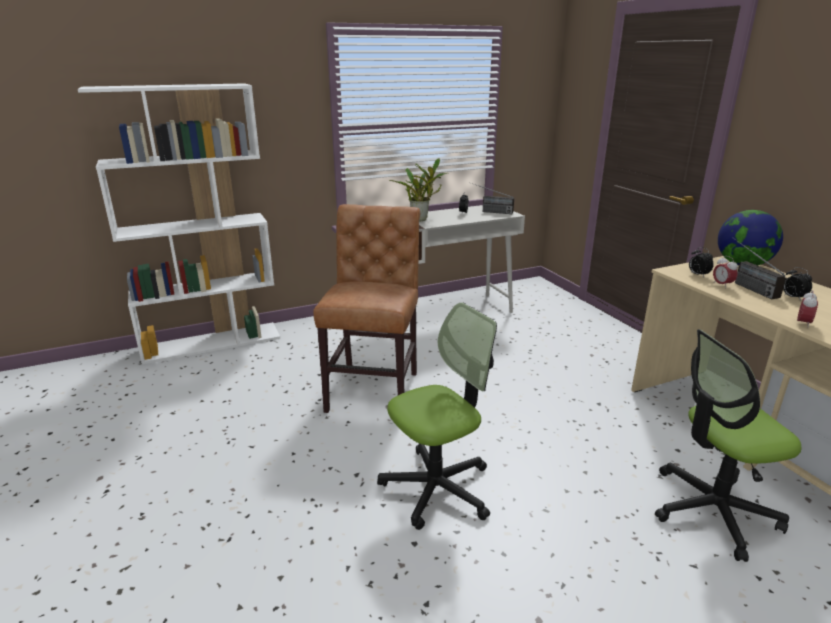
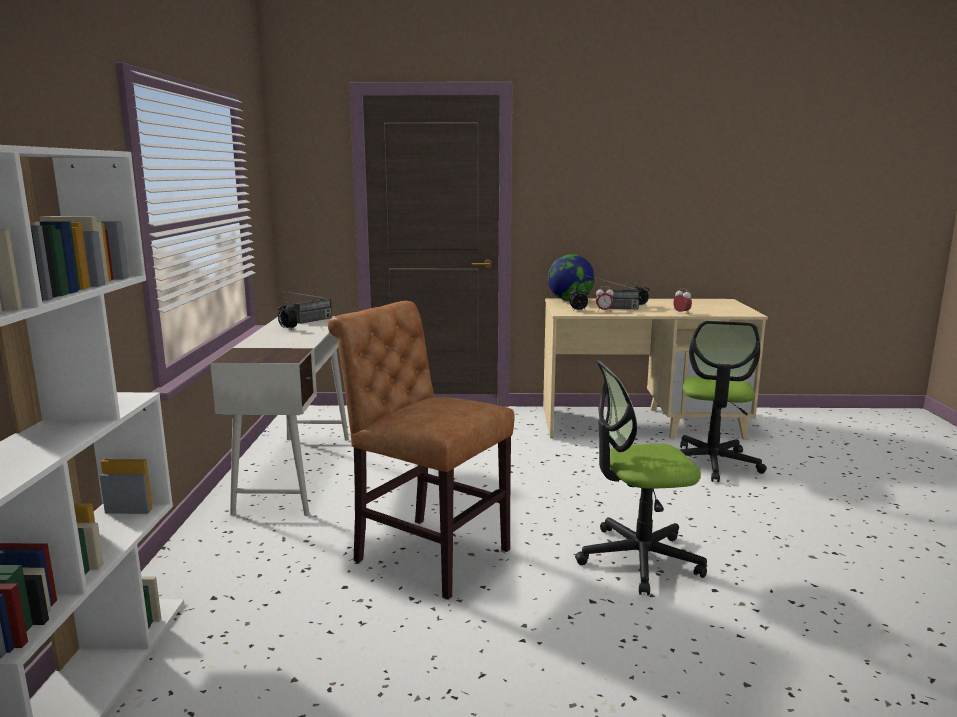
camera: 65 degrees left, 10 degrees down
office chair [377,302,497,530] -> office chair turned 90 degrees counterclockwise [575,360,707,595]
potted plant [389,159,447,222] -> none

